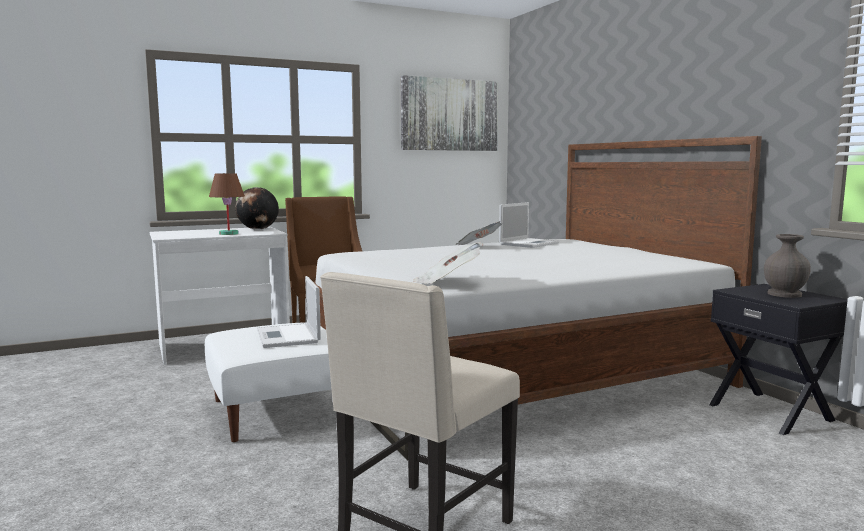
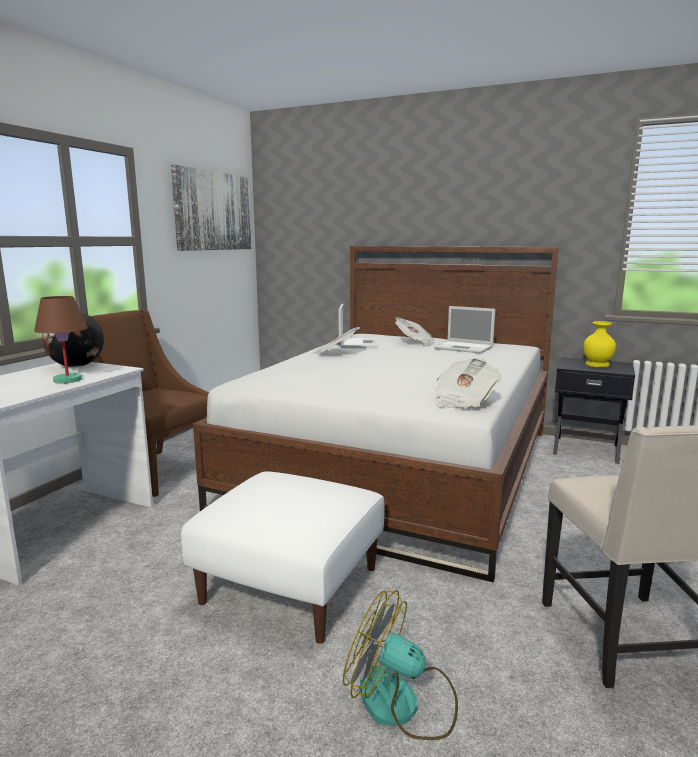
camera: 40 degrees left, 5 degrees up
laptop [257,276,321,348] -> laptop moved to [434,306,495,354]
grey vase [764,234,811,298] -> yellow vase [583,321,616,367]
none -> fan [343,590,458,740]
none -> newspaper [395,317,435,346]

